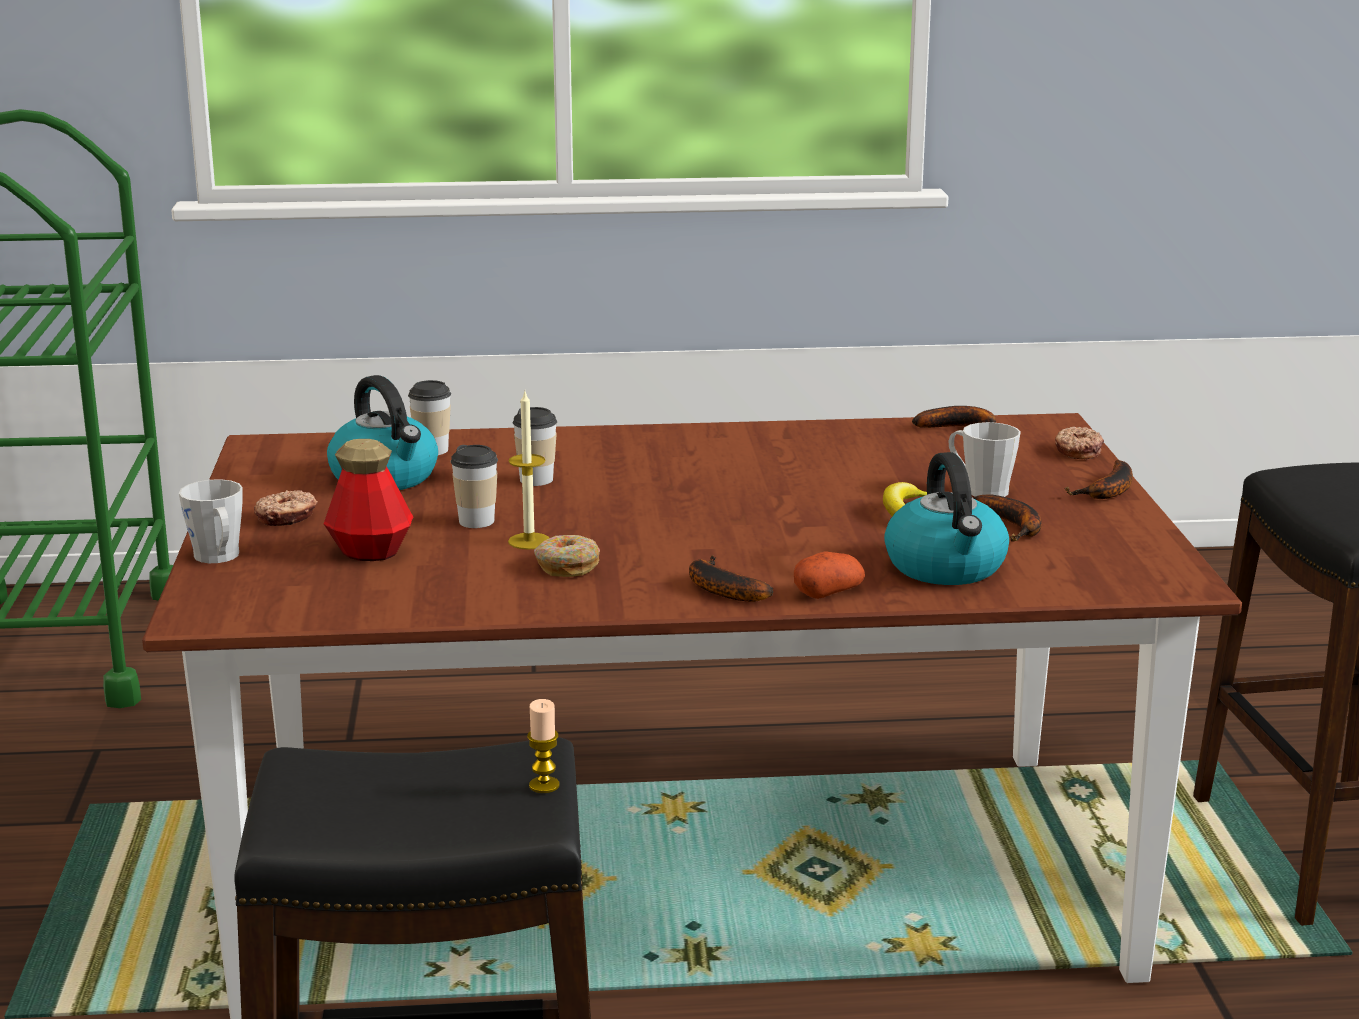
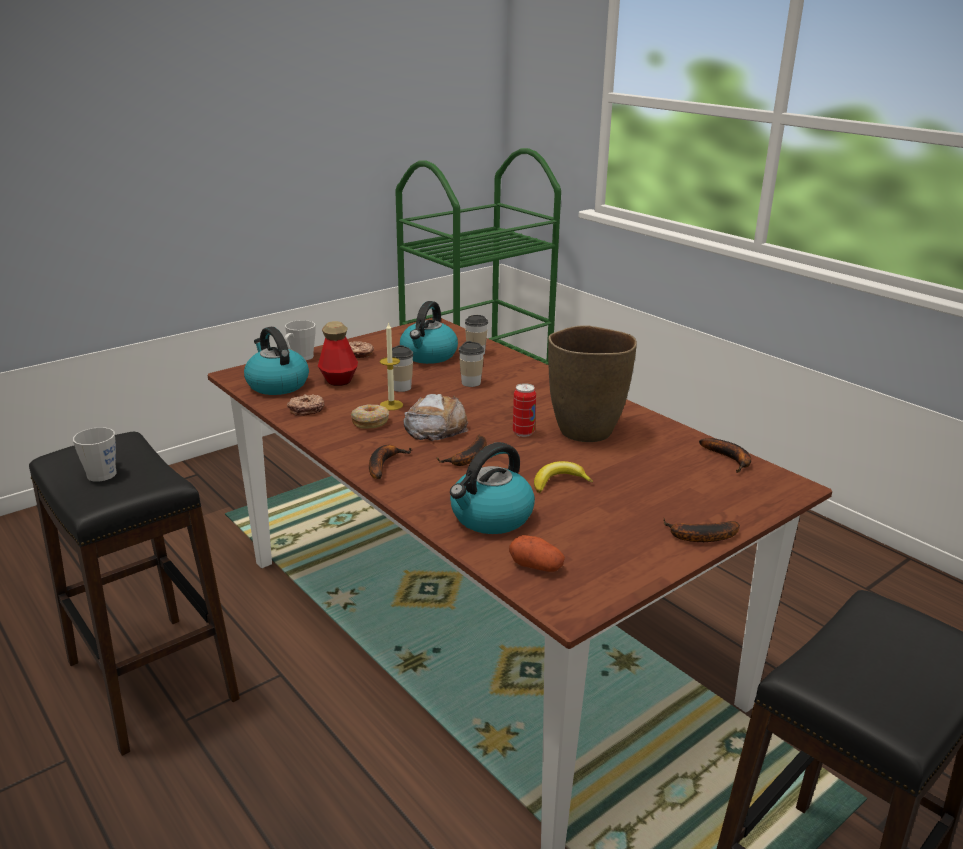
camera: 55 degrees right, 5 degrees up
candle [527,699,559,793] -> none
potato [794,551,865,599] -> potato moved to [509,535,565,572]
grey mug [949,422,1021,497] -> grey mug moved to [73,427,117,482]
banana [973,494,1042,542] -> banana moved to [436,435,487,466]
donut [1055,427,1104,459] -> donut moved to [287,394,325,416]
none -> kettle [244,327,309,395]
none -> bread [404,394,469,441]
none -> can [513,383,536,437]
none -> brown vase [548,325,637,442]

